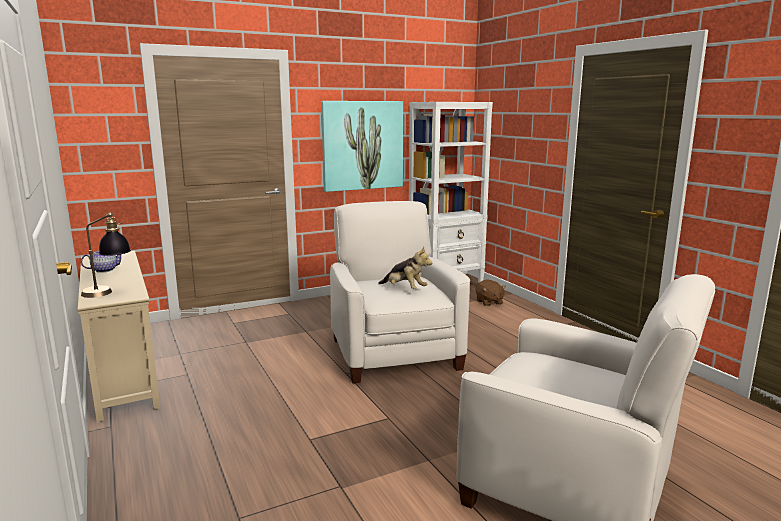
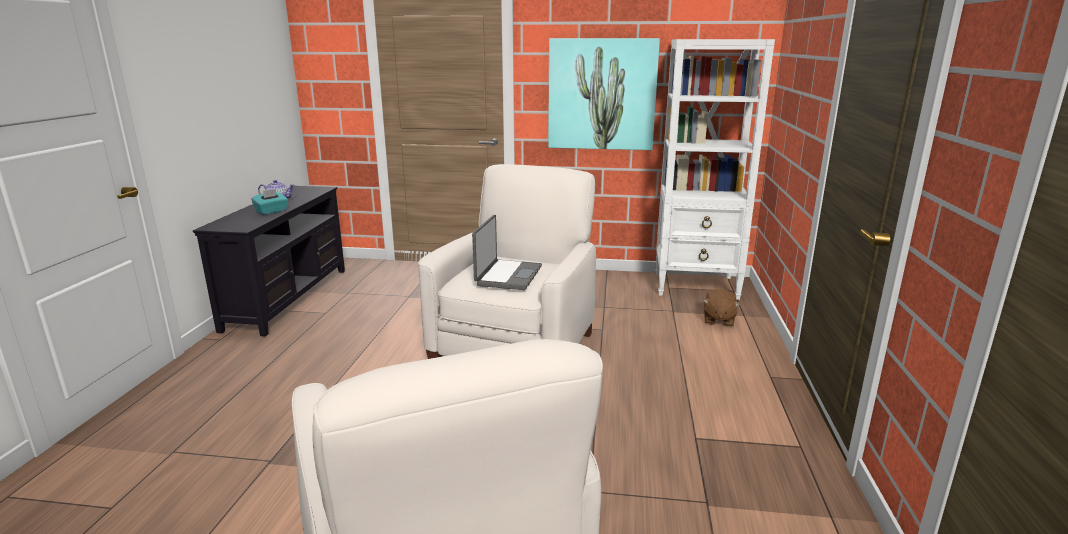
camera: 35 degrees right, 5 degrees up
beige tv stand [78,251,160,422] -> black tv stand [193,186,345,337]
table lamp [81,212,131,298] -> none
plush toy [378,247,432,289] -> laptop [472,215,542,290]
none -> turquoise tissue box [251,189,288,215]

